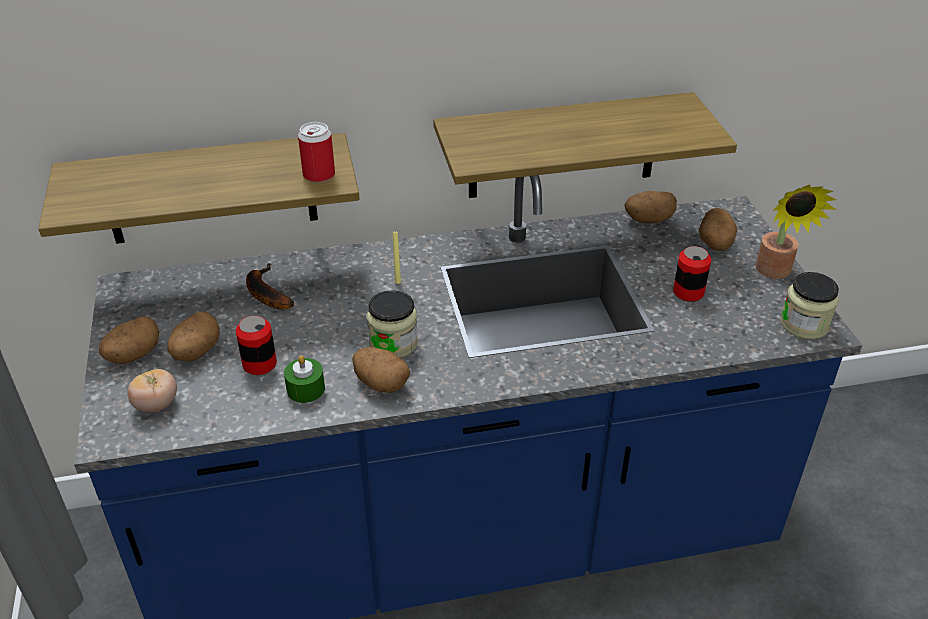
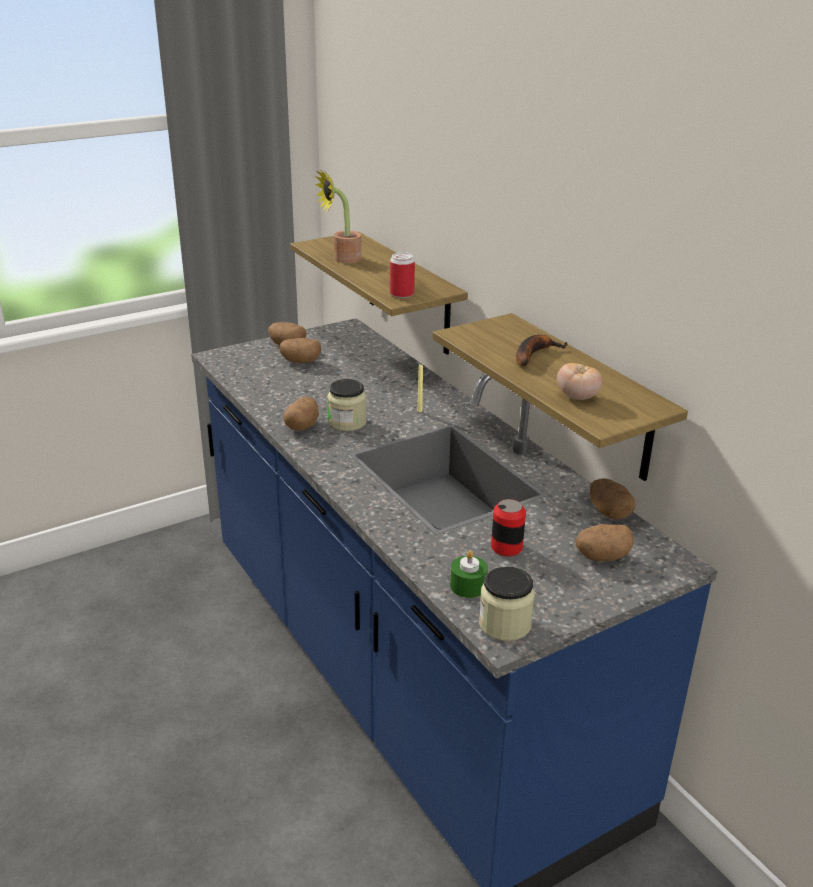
camera: 70 degrees right, 10 degrees down
tomato [128,369,177,412] -> tomato moved to [557,363,602,400]
can [236,316,277,375] -> none
banana [246,263,294,310] -> banana moved to [516,335,568,366]
green candle [284,355,325,403] -> green candle moved to [450,550,488,598]
potted plant [756,184,836,279] -> potted plant moved to [315,168,361,263]

